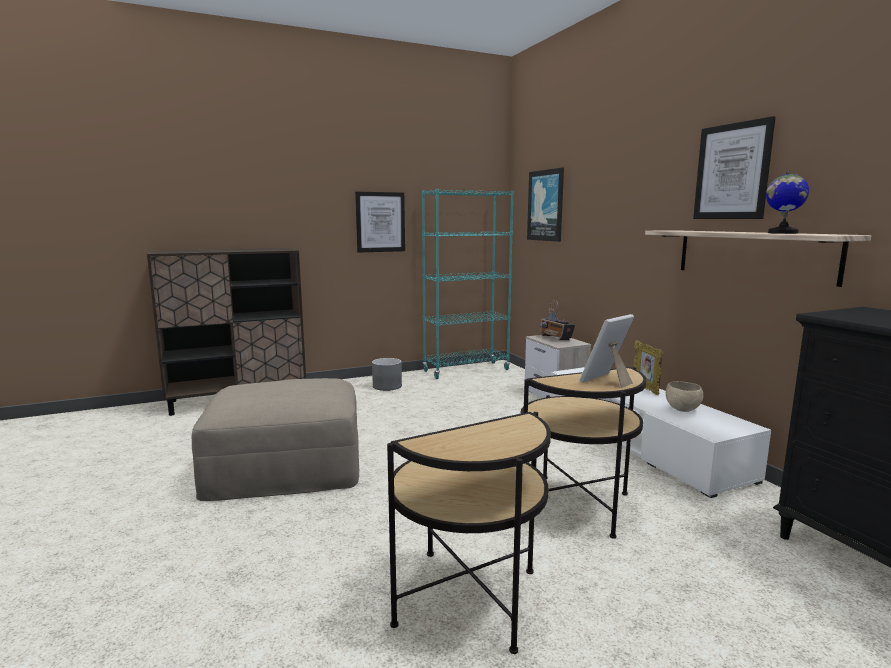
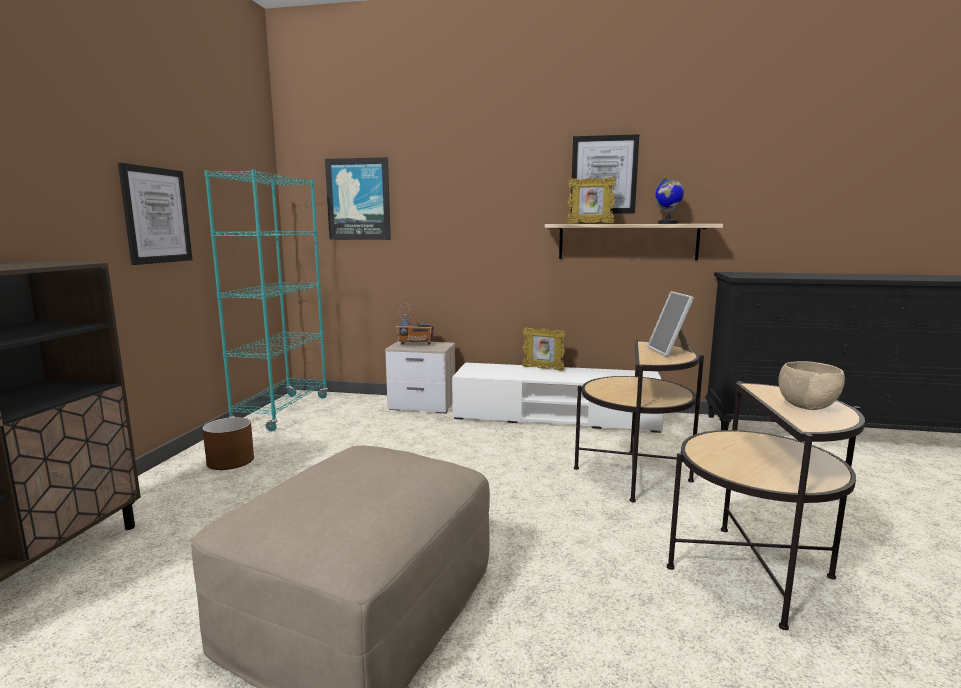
camera: 55 degrees left, 0 degrees up
grey planter [372,358,402,391] -> brown planter [202,417,254,470]
beige bowl [666,381,703,412] -> beige bowl moved to [779,361,845,410]
none -> picture frame [567,177,616,223]

